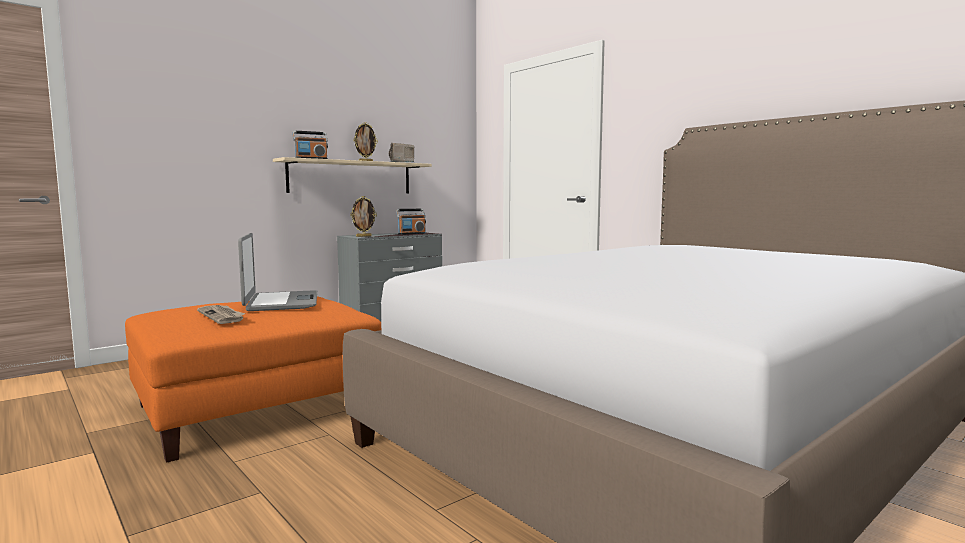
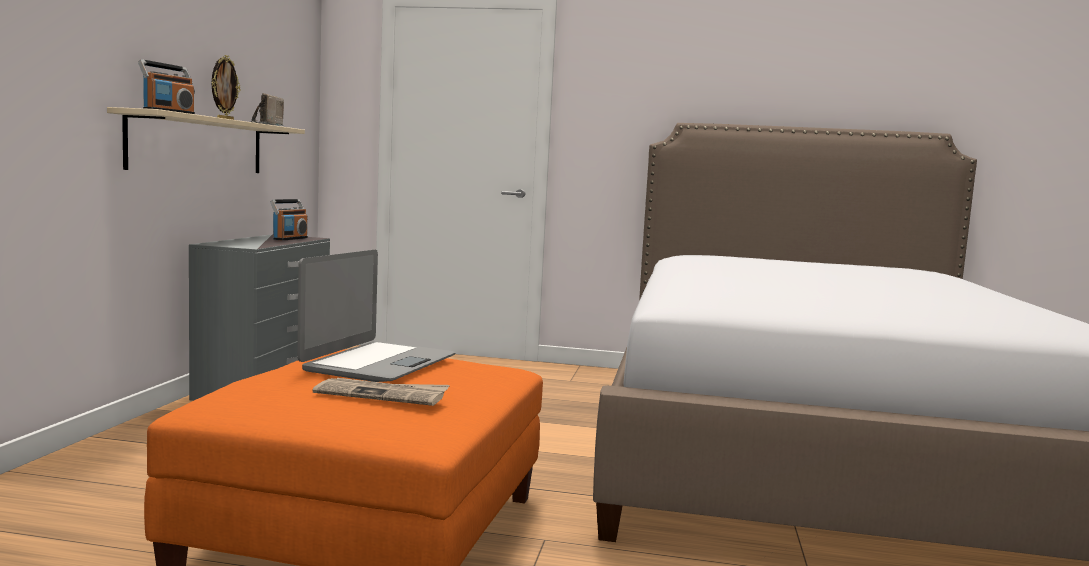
camera: 40 degrees left, 0 degrees up
laptop [238,233,317,311] -> laptop turned 75 degrees clockwise [297,250,456,382]
picture frame [350,196,377,237] -> none

